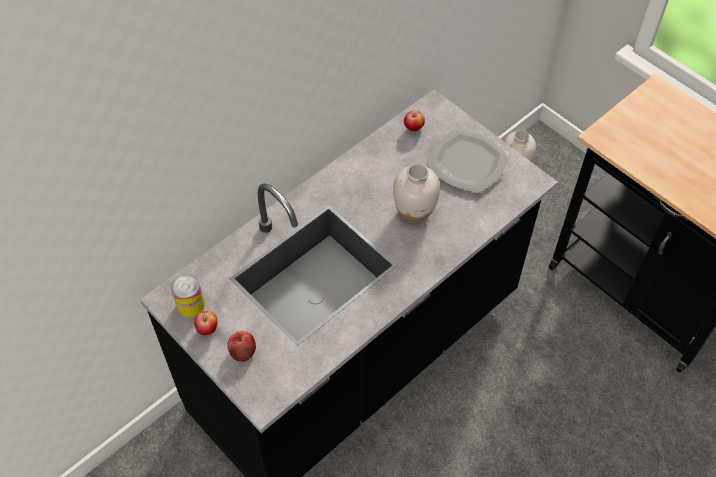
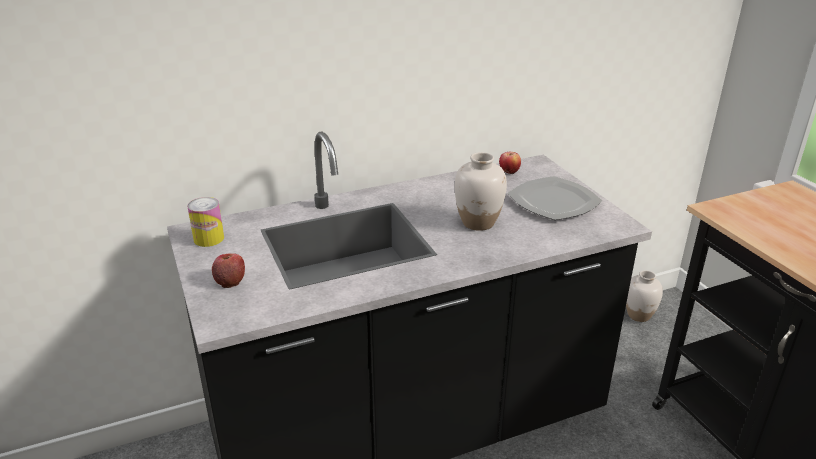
camera: 20 degrees right, 25 degrees down
apple [194,311,217,335] -> none

